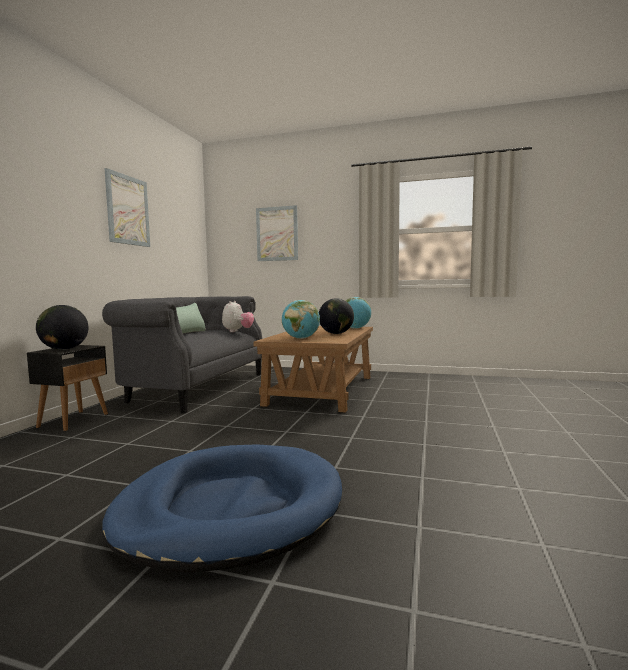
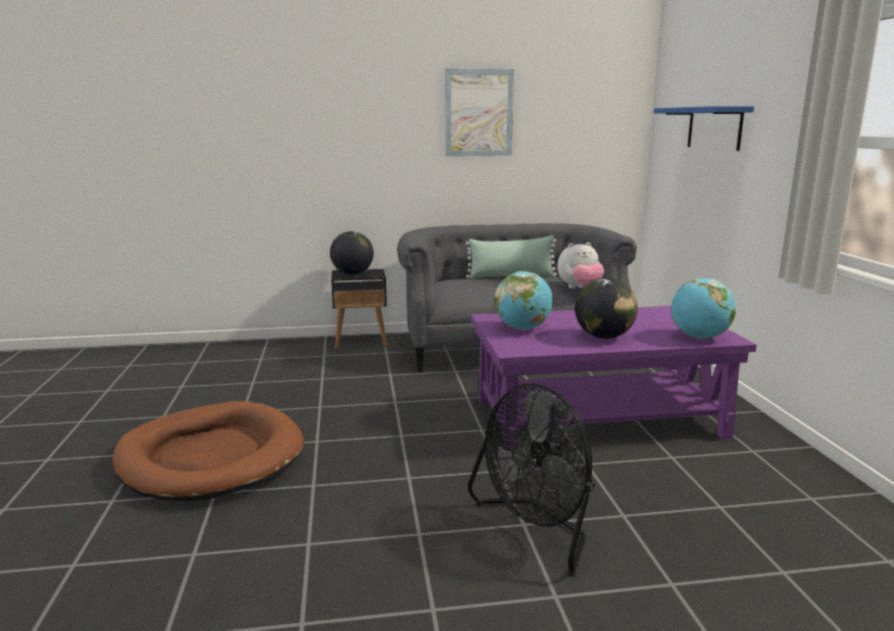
camera: 65 degrees right, 10 degrees up
blue dog bed [102,444,342,572] -> brown dog bed [113,401,304,501]
brown coffee table [253,326,373,413] -> purple coffee table [471,306,757,451]
picture [256,205,298,261] -> blue shelf [654,106,754,151]
none -> black fan [468,383,596,577]

